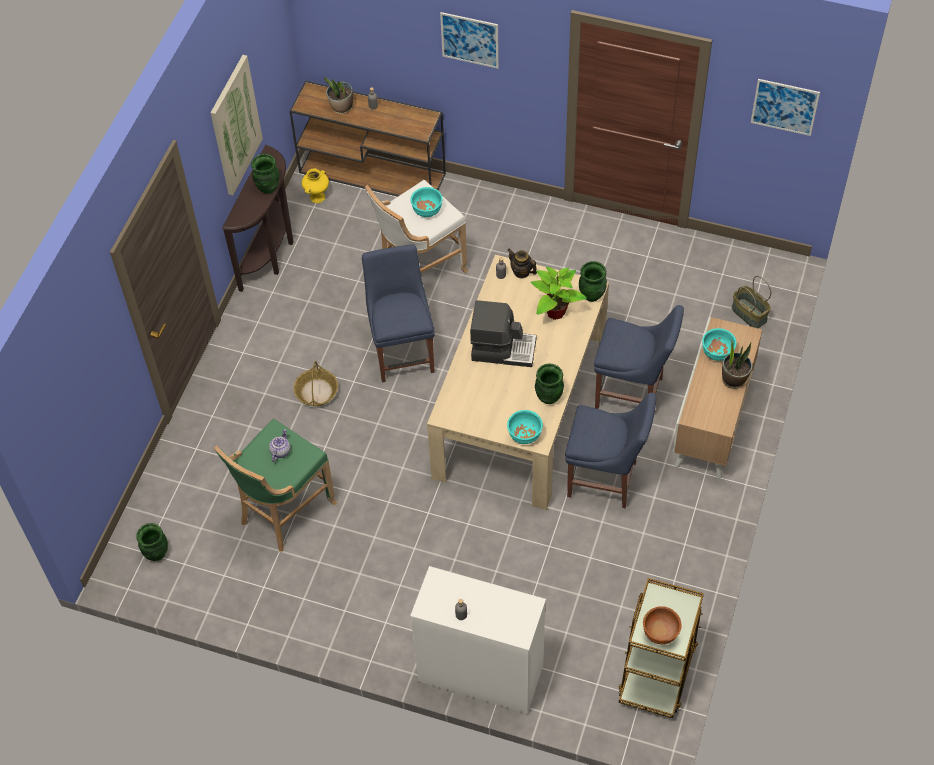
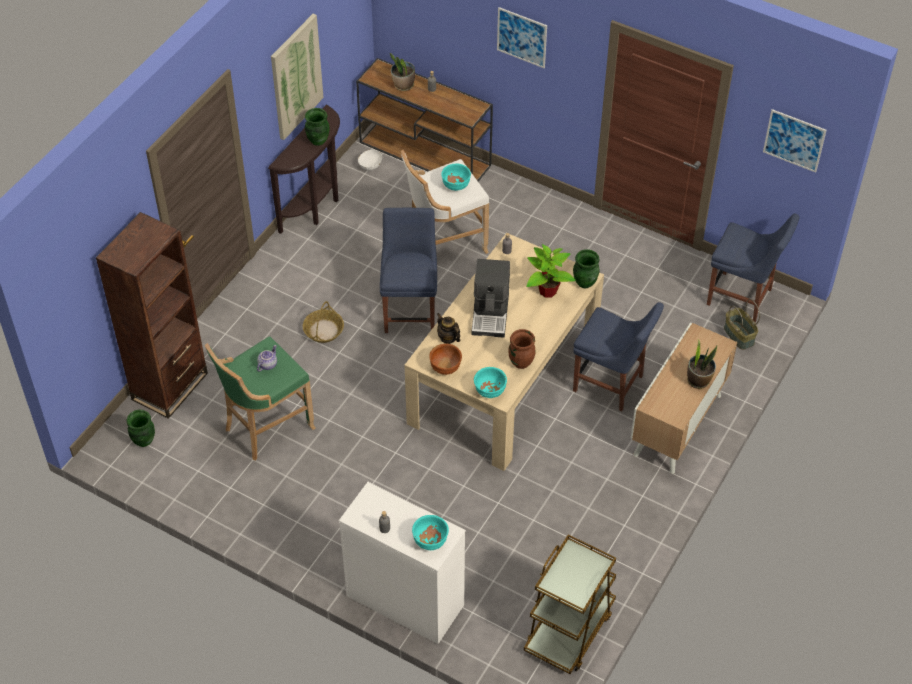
camera: 10 degrees right, 5 degrees down
yellow vase [302,168,329,203] -> white bowl [358,149,382,171]
coffee machine [470,300,537,367] -> coffee machine turned 75 degrees clockwise [471,259,510,338]
teapot [508,249,537,278] -> teapot moved to [437,313,460,344]
green vase [535,363,564,404] -> brown vase [508,329,535,369]
blue chair [565,393,657,508] -> blue chair moved to [707,214,799,322]
brown bowl [643,606,681,645] -> brown bowl moved to [429,344,462,375]
turquoise bowl [702,328,736,361] -> turquoise bowl moved to [412,515,449,550]
none -> brown bookcase [96,212,208,419]

